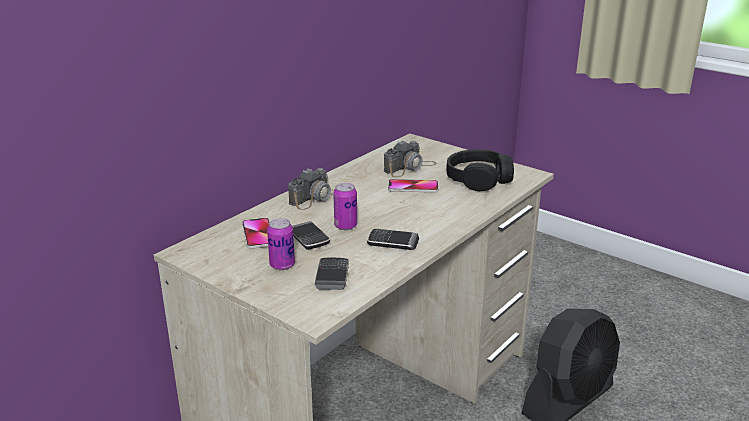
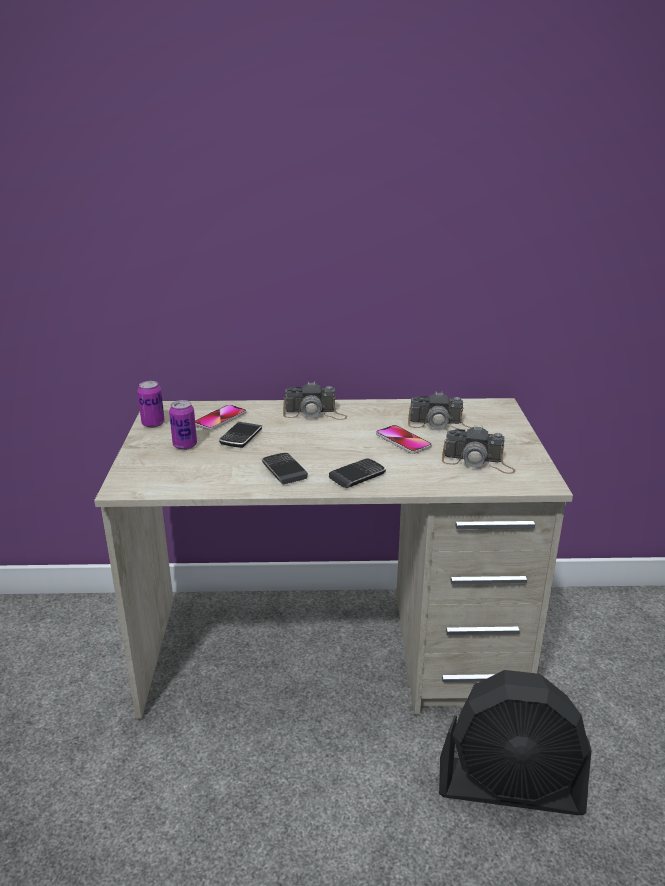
camera: 50 degrees right, 0 degrees up
phone [315,257,349,290] -> phone moved to [329,459,386,488]
can [333,183,357,230] -> can moved to [137,381,165,428]
black headphones [446,149,514,191] -> camera [442,425,516,474]

